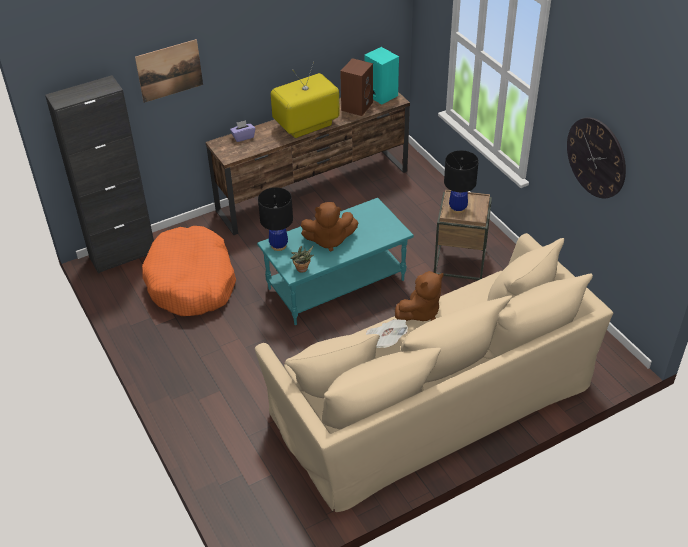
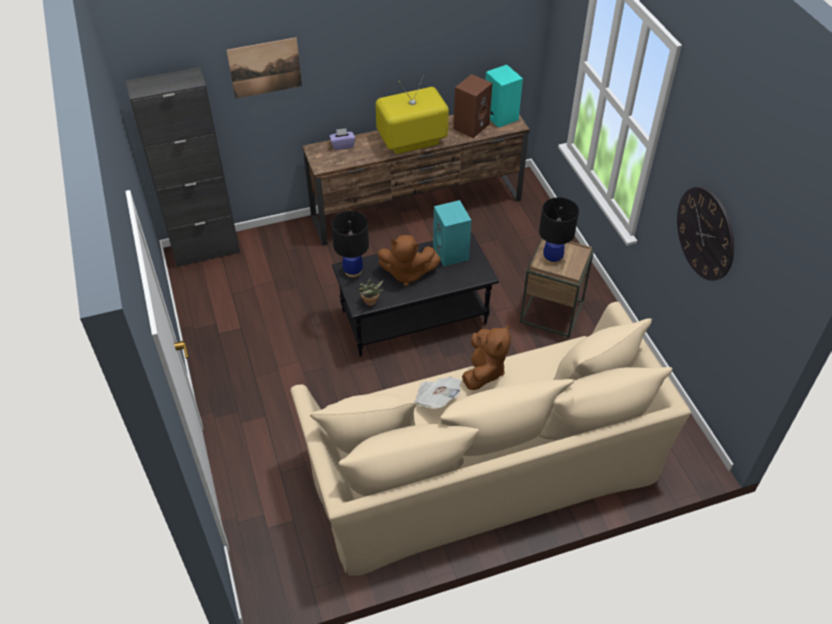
camera: 10 degrees right, 5 degrees up
orange dog bed [142,226,236,316] -> none
turquoise coffee table [257,198,414,325] -> black coffee table [332,232,499,357]
brown plush toy [395,271,444,321] -> brown plush toy turned 45 degrees counterclockwise [462,324,511,390]
none -> turquoise speaker [433,200,471,266]

